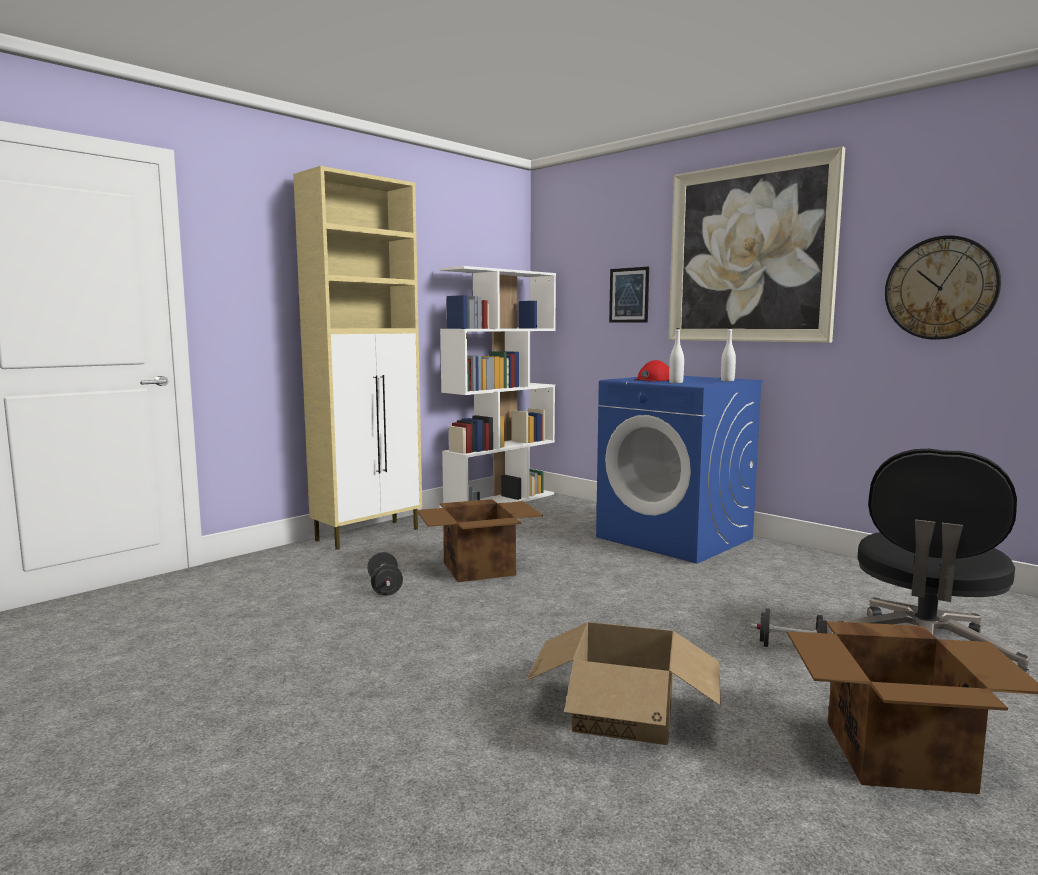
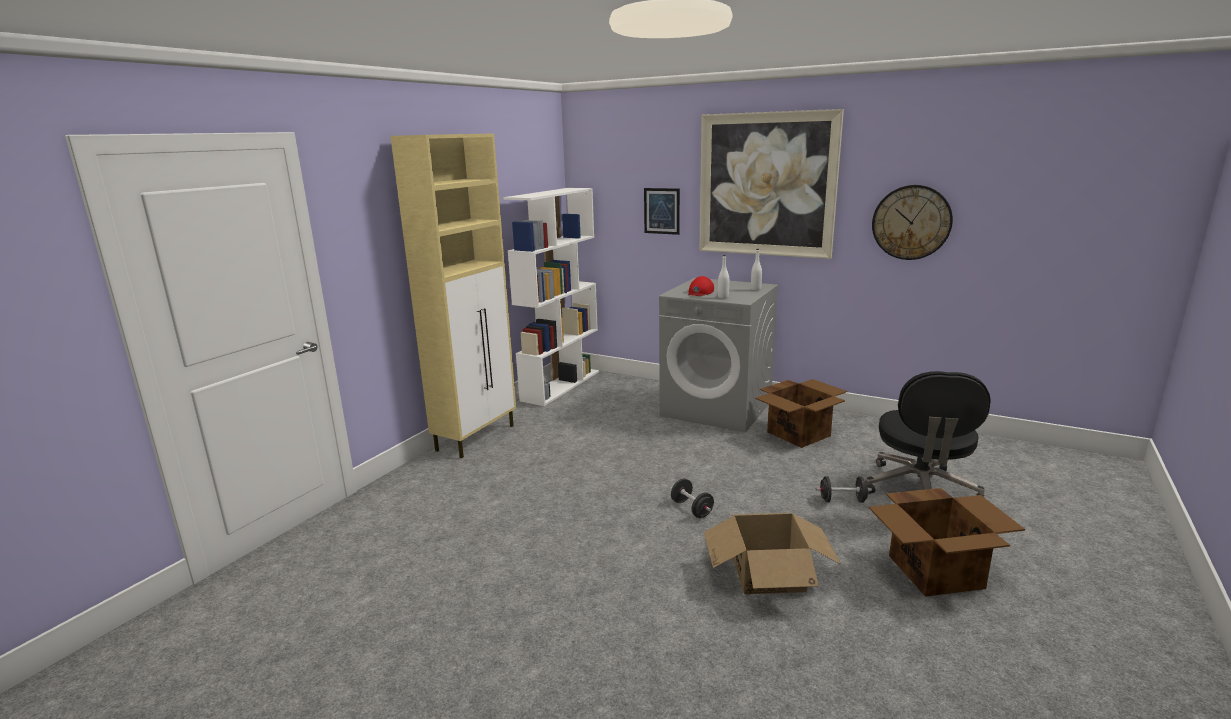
camera: 15 degrees left, 10 degrees up
black dumbbell [367,552,403,596] -> black dumbbell moved to [671,479,714,518]
cardboard box [416,499,543,582] -> cardboard box moved to [755,379,847,448]
blue washing machine [596,376,763,564] -> grey washing machine [659,278,778,432]

